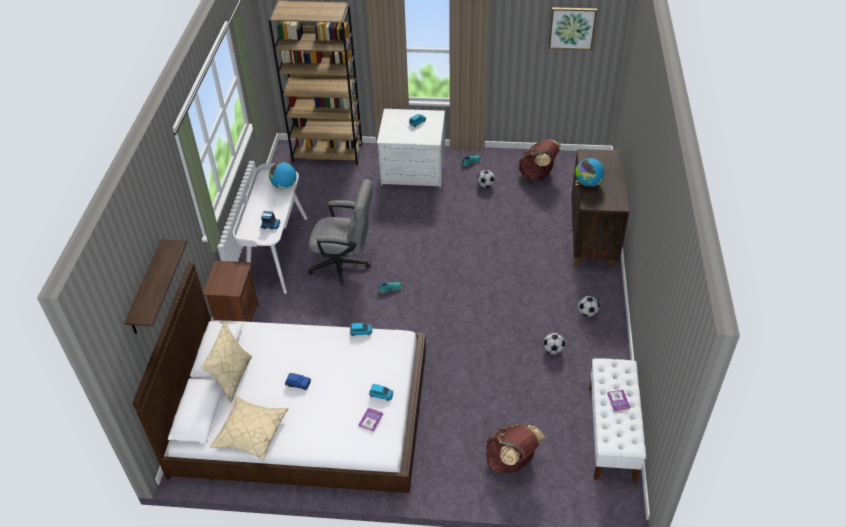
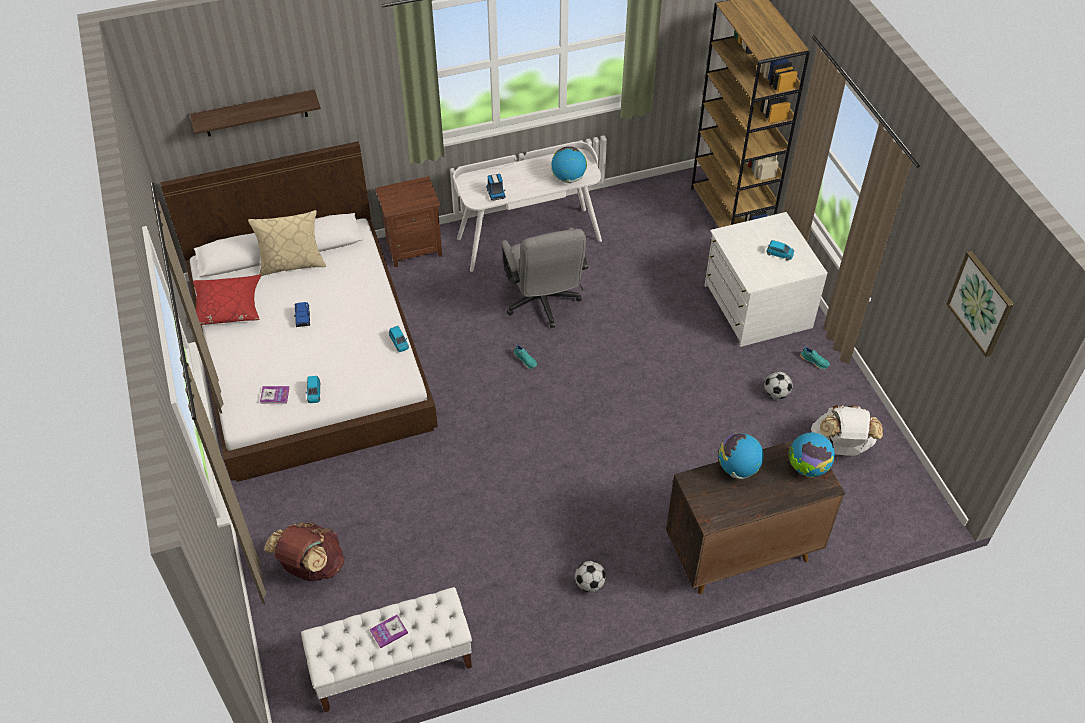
camera: 65 degrees right, 5 degrees up
beige pillow [210,397,288,460] -> red pillow [189,275,261,327]
brown backpack [518,140,561,181] -> white backpack [811,405,883,455]
football [543,333,565,355] -> none
none -> globe [789,432,835,477]

